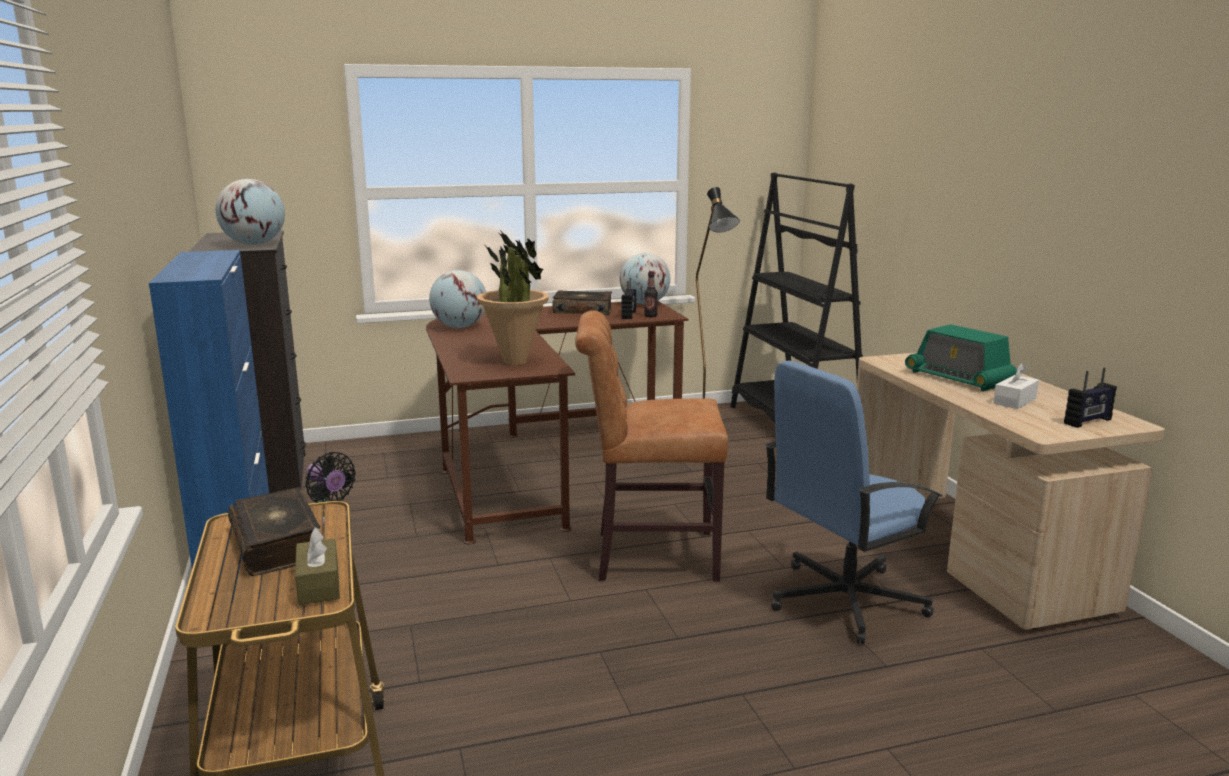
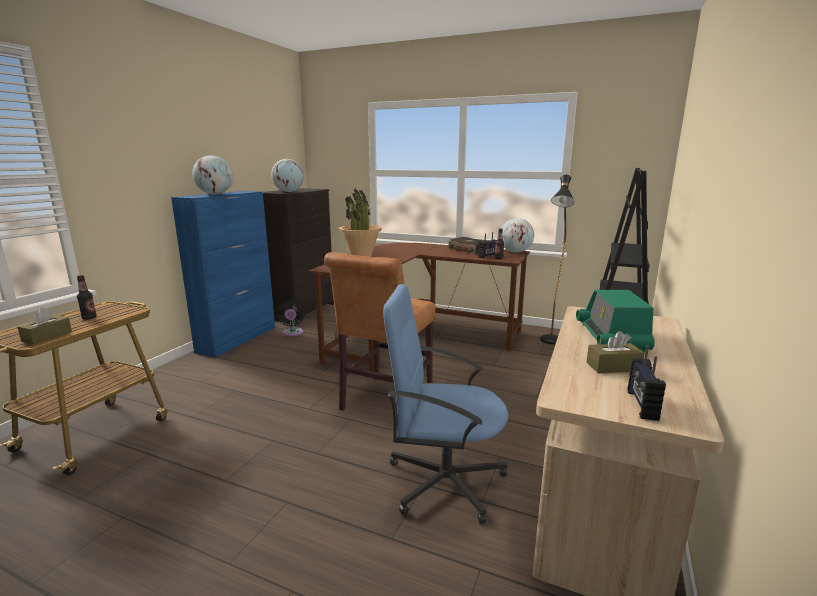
camera: 40 degrees right, 0 degrees up
book [228,487,320,576] -> bottle [77,275,97,320]
globe [429,270,486,328] -> globe moved to [192,155,233,195]
brown chair [575,310,728,582] -> brown chair turned 105 degrees counterclockwise [324,252,436,425]
white tissue box [993,363,1039,409] -> brown tissue box [586,331,645,373]
radio [1064,368,1117,428] -> radio turned 90 degrees clockwise [627,345,666,421]

